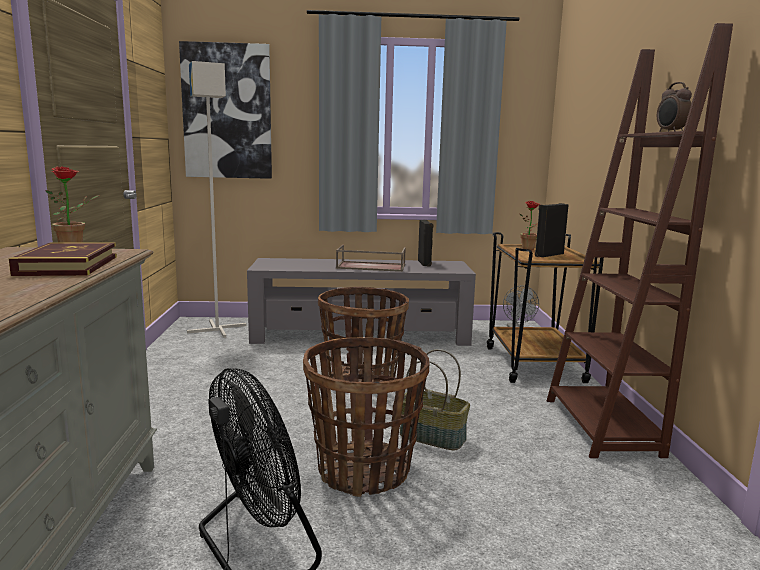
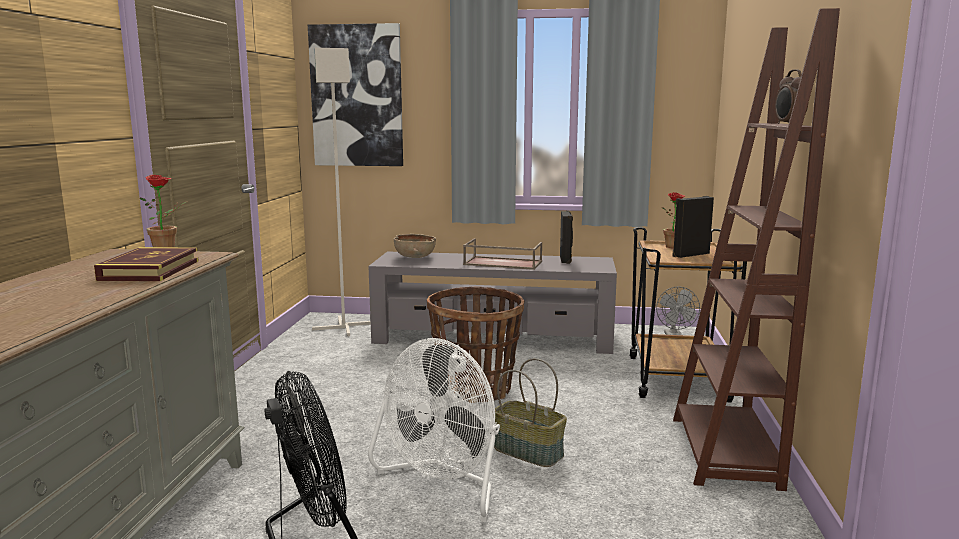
camera: 10 degrees right, 0 degrees up
basket [303,337,430,497] -> white fan [368,338,500,522]
none -> brown bowl [394,234,436,258]

